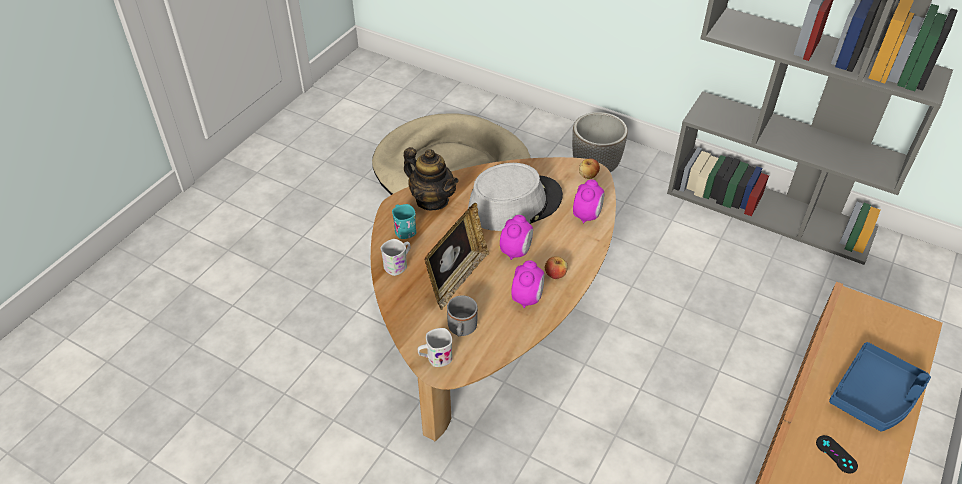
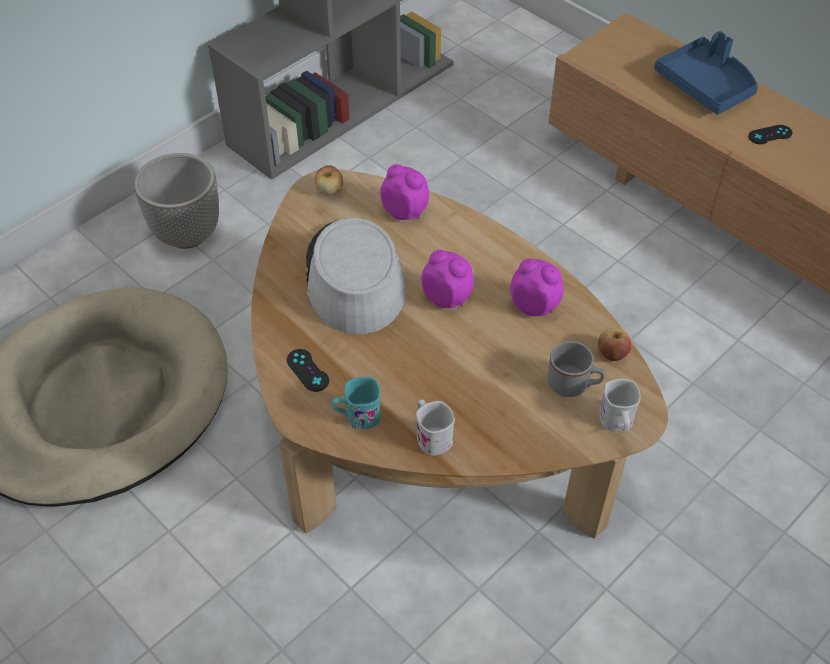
camera: 75 degrees left, 5 degrees up
teapot [404,147,458,210] -> black game controller [287,349,329,392]
picture frame [424,203,490,310] -> none
apple [545,256,568,279] -> apple moved to [598,328,631,361]

